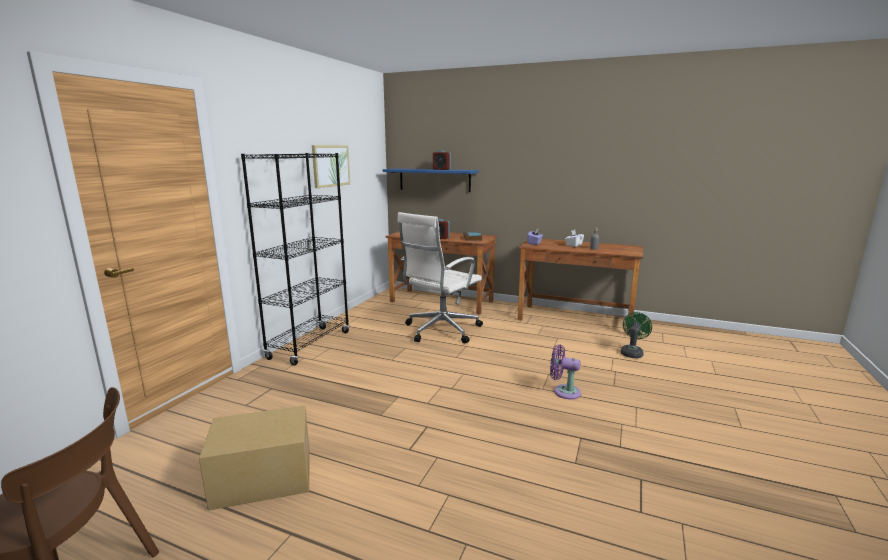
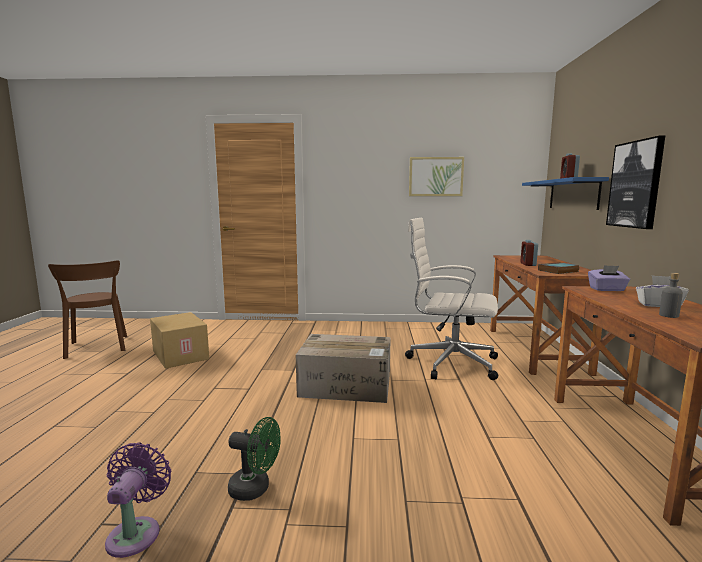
camera: 70 degrees right, 5 degrees down
black bookcase [241,153,350,365] -> none
purple fan [550,345,581,399] -> purple fan moved to [105,442,171,558]
green fan [621,312,652,358] -> green fan moved to [228,417,281,501]
none -> cardboard box [296,334,391,403]
none -> picture [606,136,665,229]

